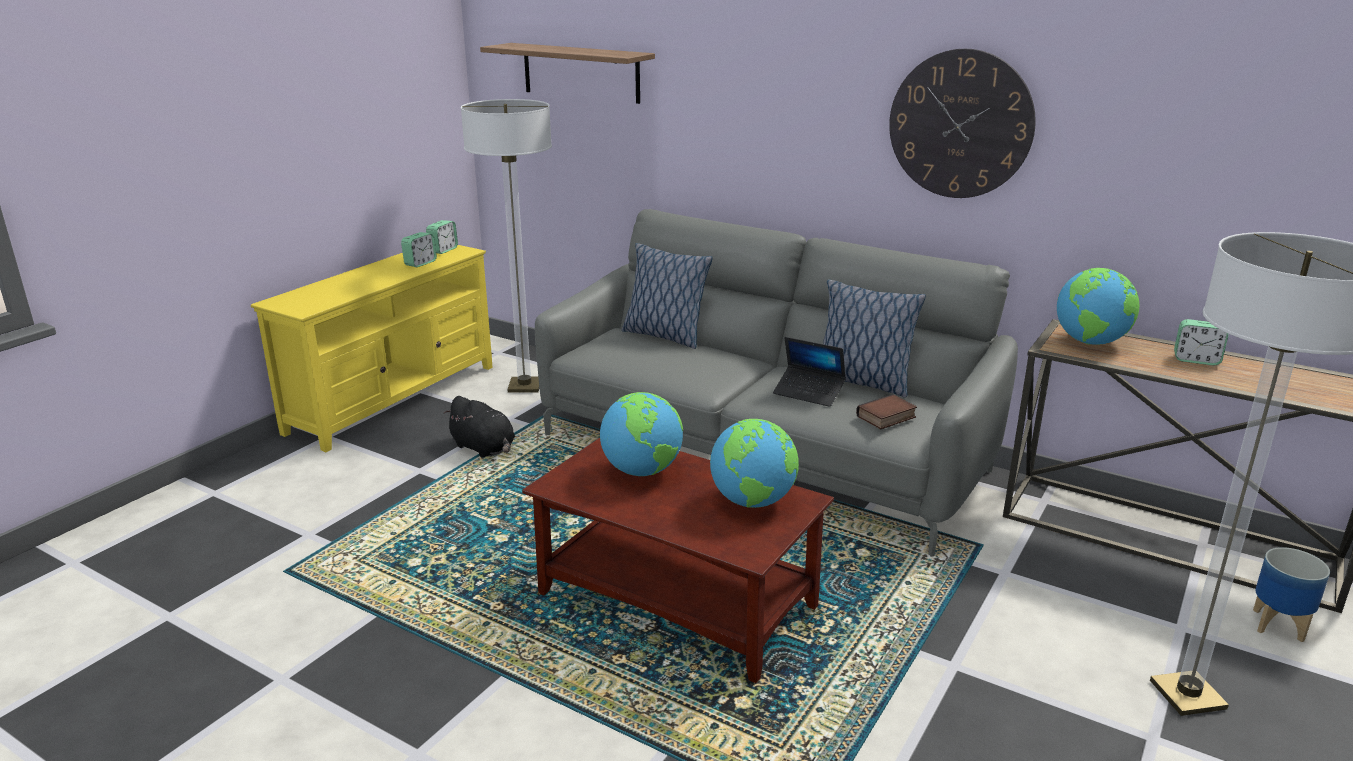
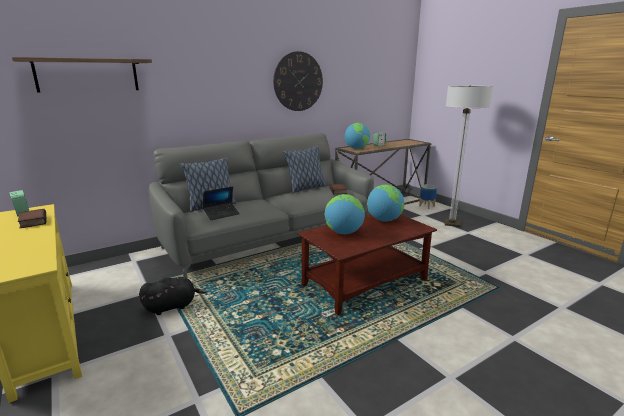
camera: 65 degrees left, 5 degrees down
alarm clock [401,232,437,267] -> book [18,209,47,228]
floor lamp [460,99,552,393] -> none
laptop [773,337,846,407] -> laptop moved to [203,186,240,220]

